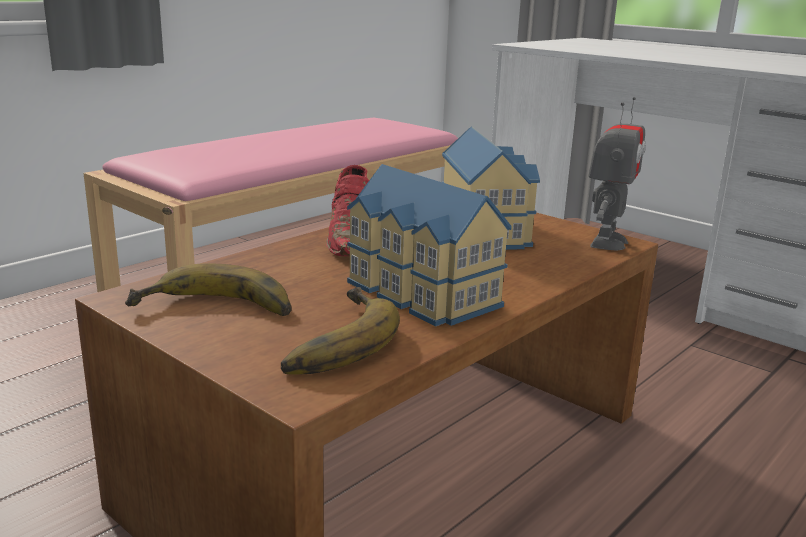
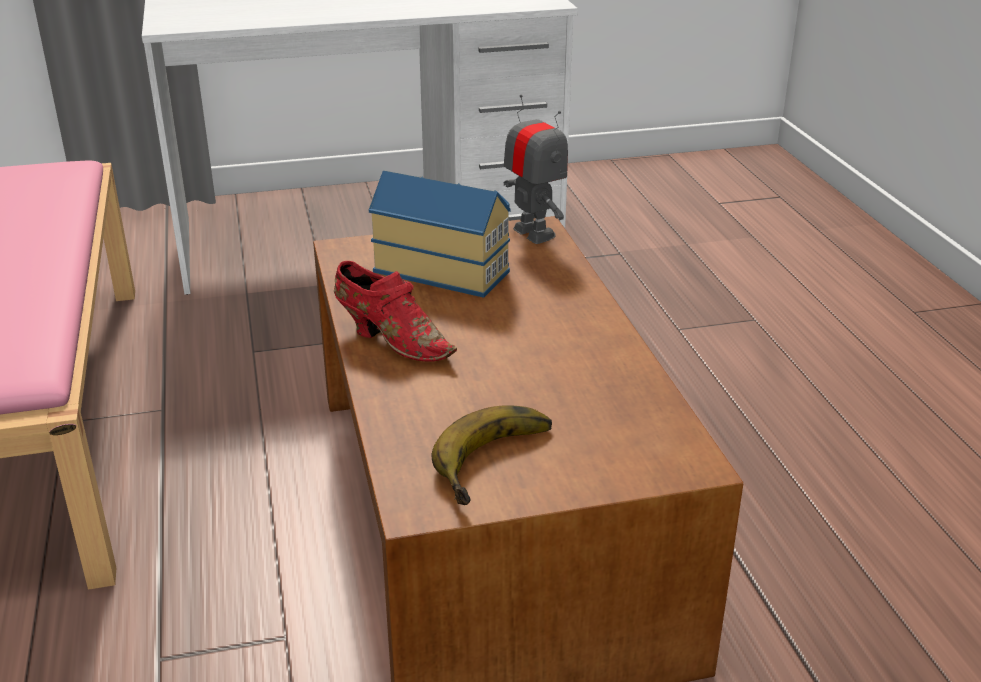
camera: 55 degrees left, 10 degrees up
banana [281,287,400,375] -> none
toy house [347,164,512,327] -> none

